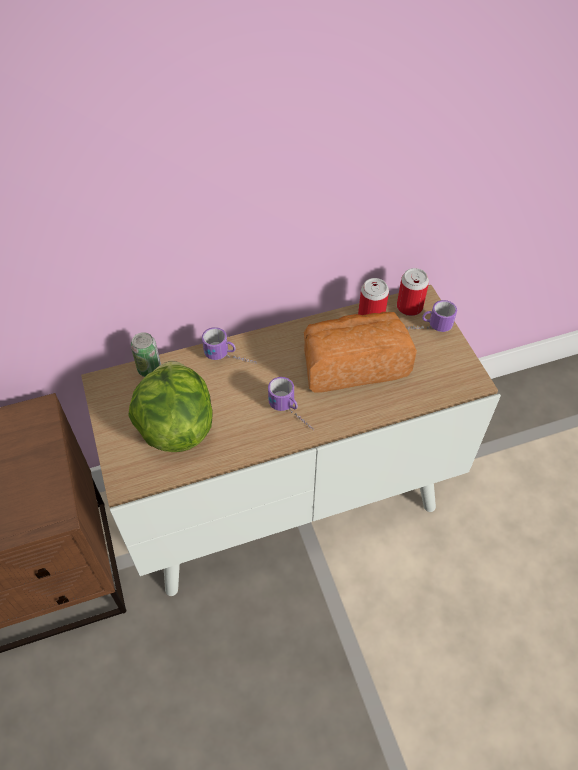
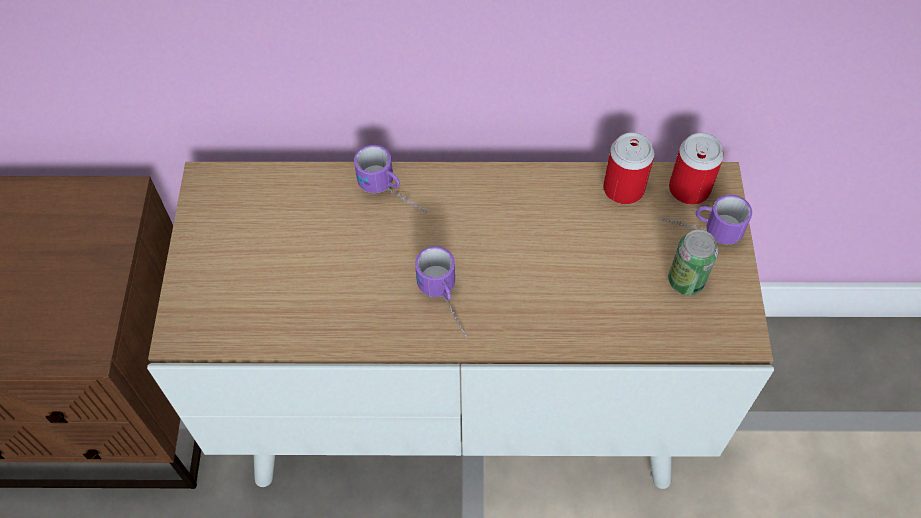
camera: 20 degrees right, 5 degrees up
lettuce [128,361,213,452] -> none
can [131,332,161,377] -> can moved to [668,230,718,295]
bread [304,312,417,393] -> none

